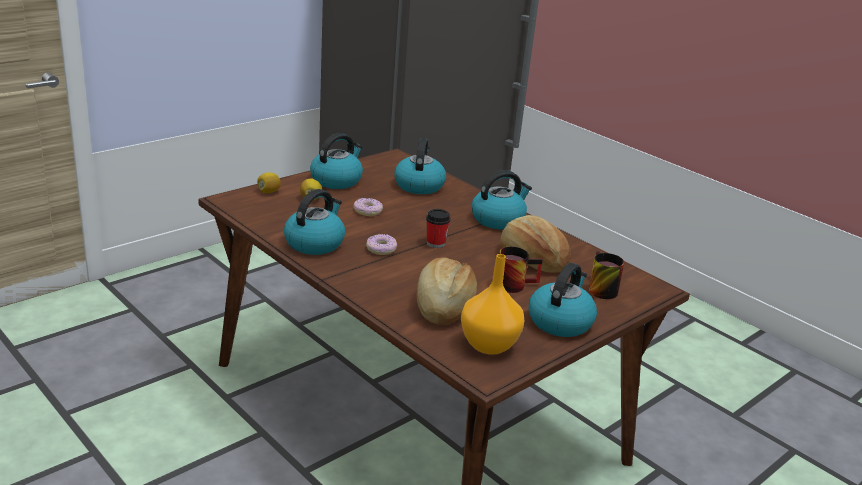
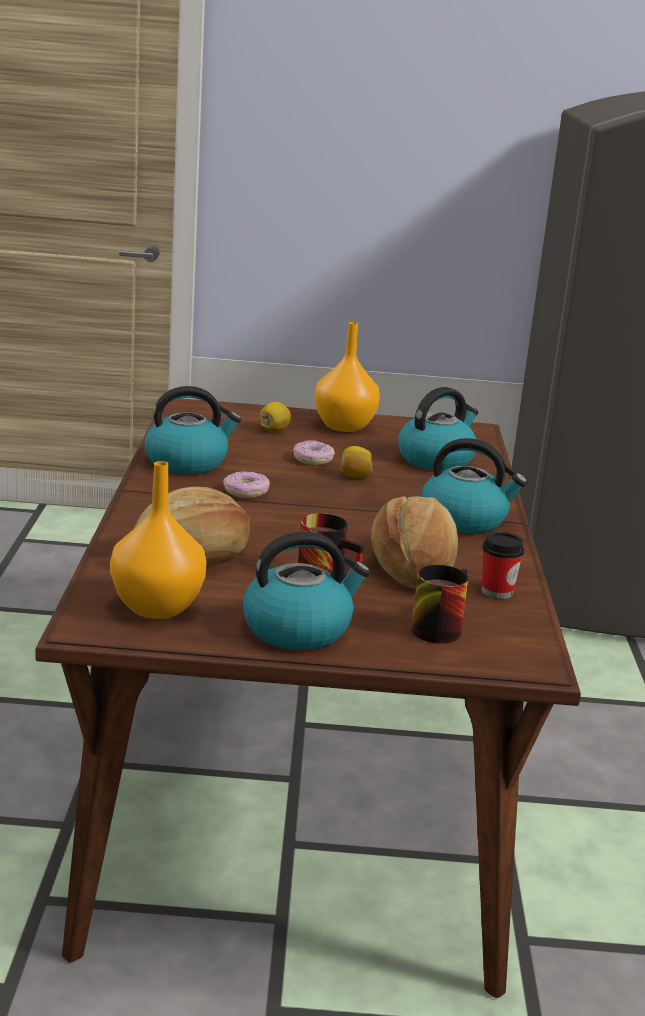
camera: 45 degrees right, 5 degrees down
lemon [257,172,281,193] -> lemon moved to [340,446,373,478]
kettle [310,133,363,189] -> orange vase [314,322,380,432]
cup [426,209,450,248] -> cup moved to [482,532,524,599]

